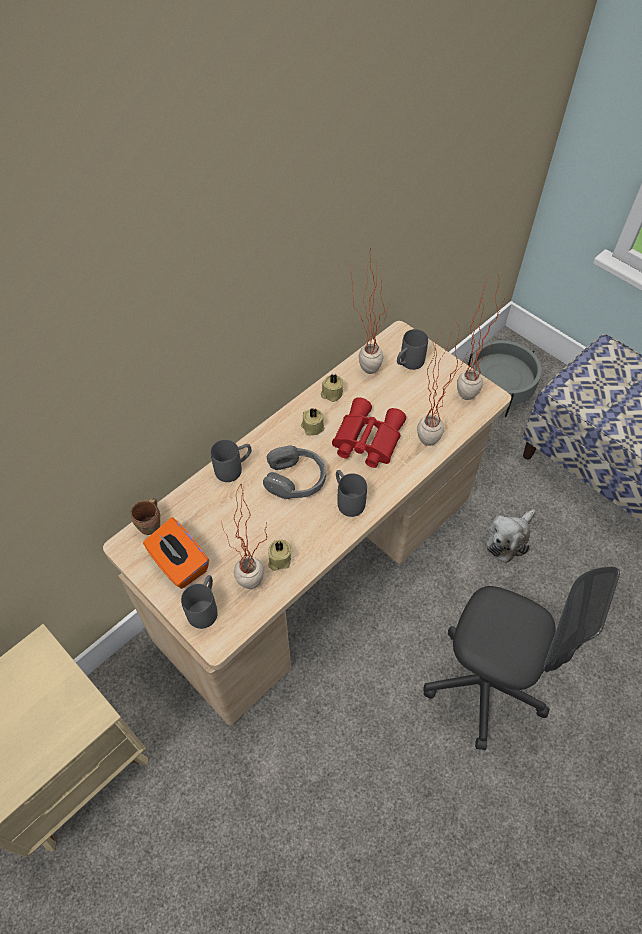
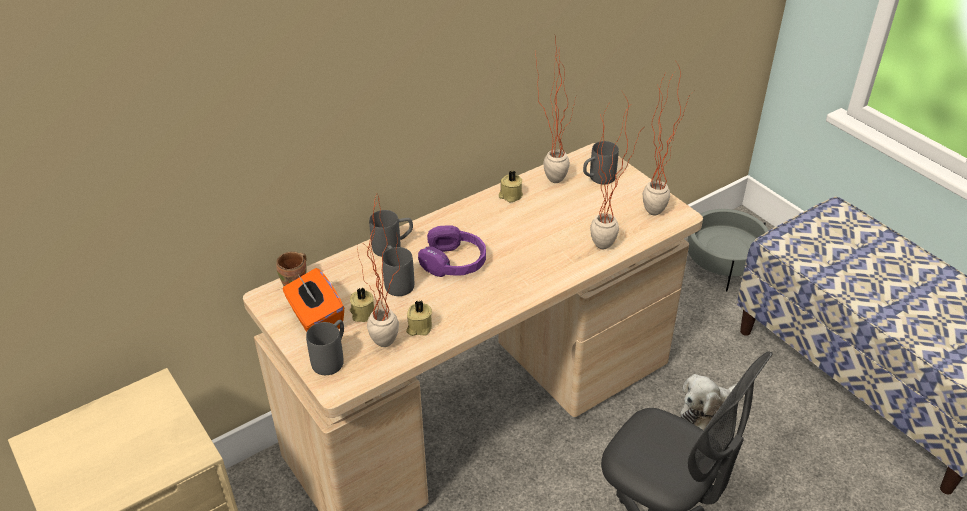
camera: 10 degrees right, 15 degrees down
grey headphones [263,445,326,499] -> purple headphones [418,225,486,277]
beige candle [301,408,324,436] -> beige candle moved to [350,288,374,322]
red binoculars [332,397,406,468] -> none
grey mug [336,470,367,517] -> grey mug moved to [383,245,414,296]

